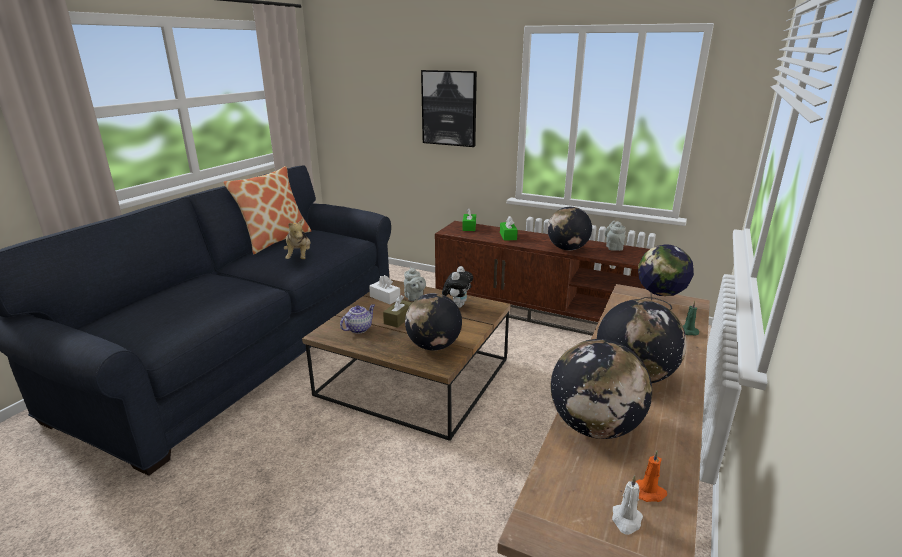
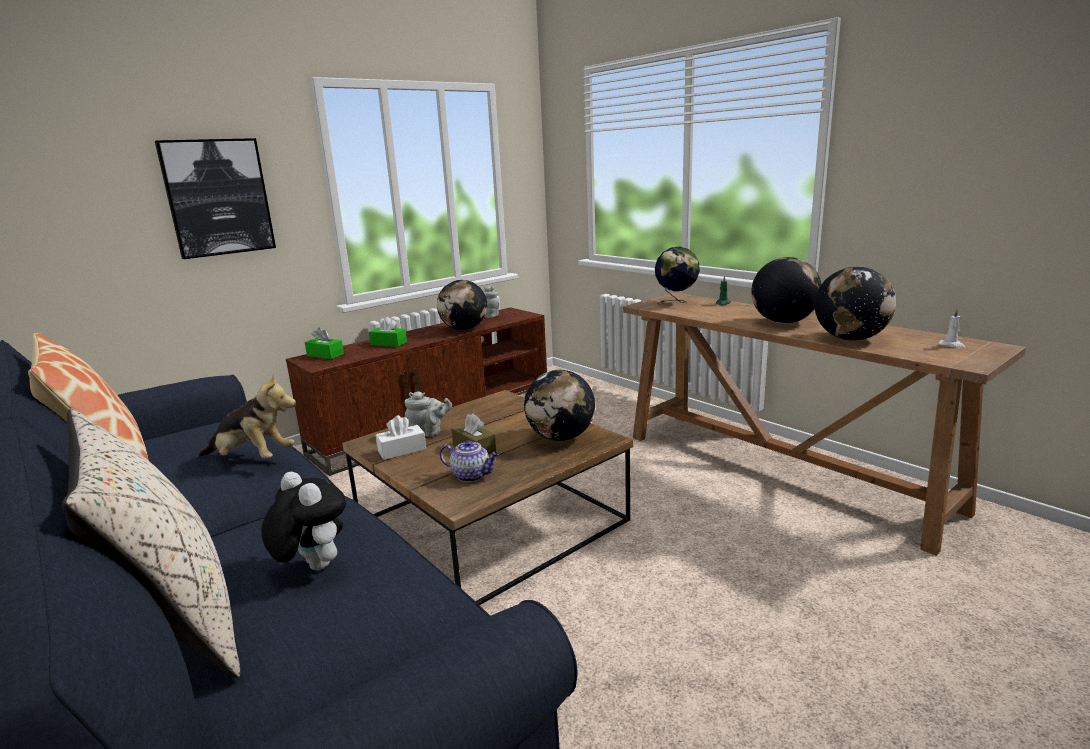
camera: 65 degrees left, 5 degrees down
teapot [340,304,375,334] -> teapot turned 135 degrees clockwise [440,440,499,482]
plush toy [442,266,473,308] -> plush toy moved to [261,472,346,570]
orange candle [636,450,667,502] -> none
none -> beige pillow [62,408,240,678]

